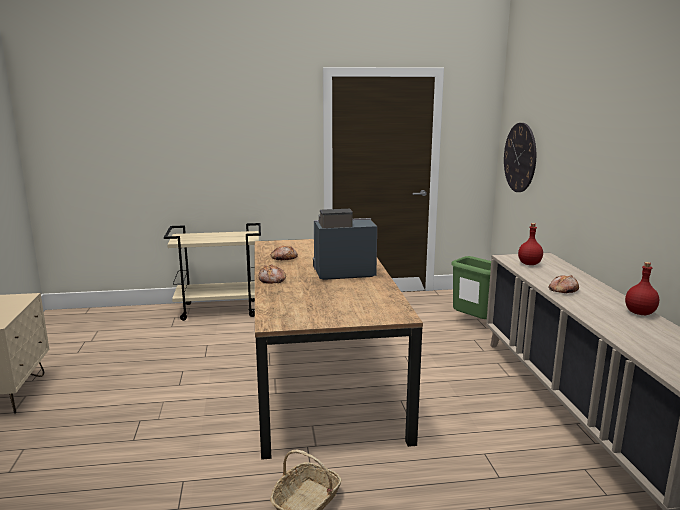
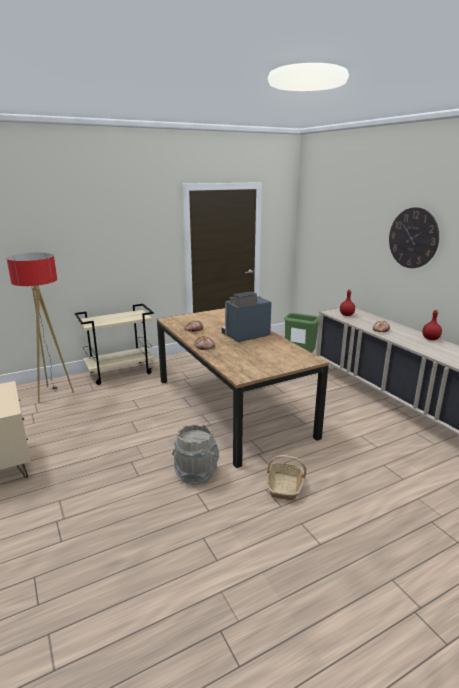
camera: 20 degrees left, 5 degrees up
wall clock [504,123,536,192] -> wall clock moved to [389,207,439,268]
none -> floor lamp [7,253,74,403]
none -> grey bucket [172,424,219,485]

